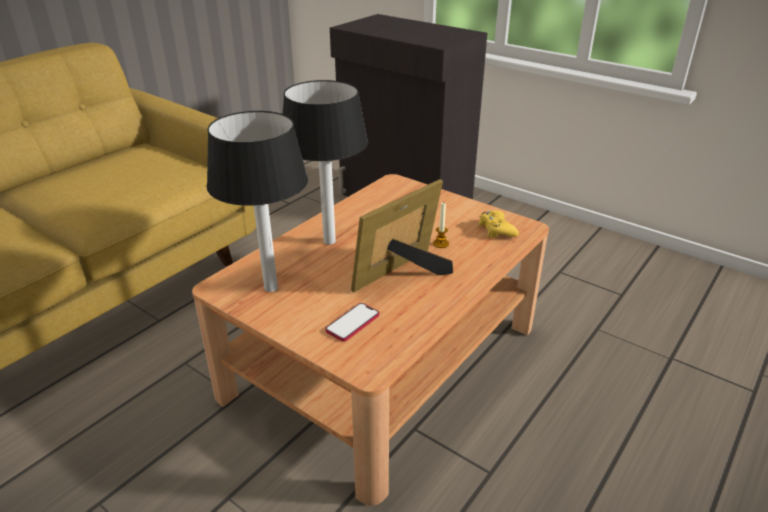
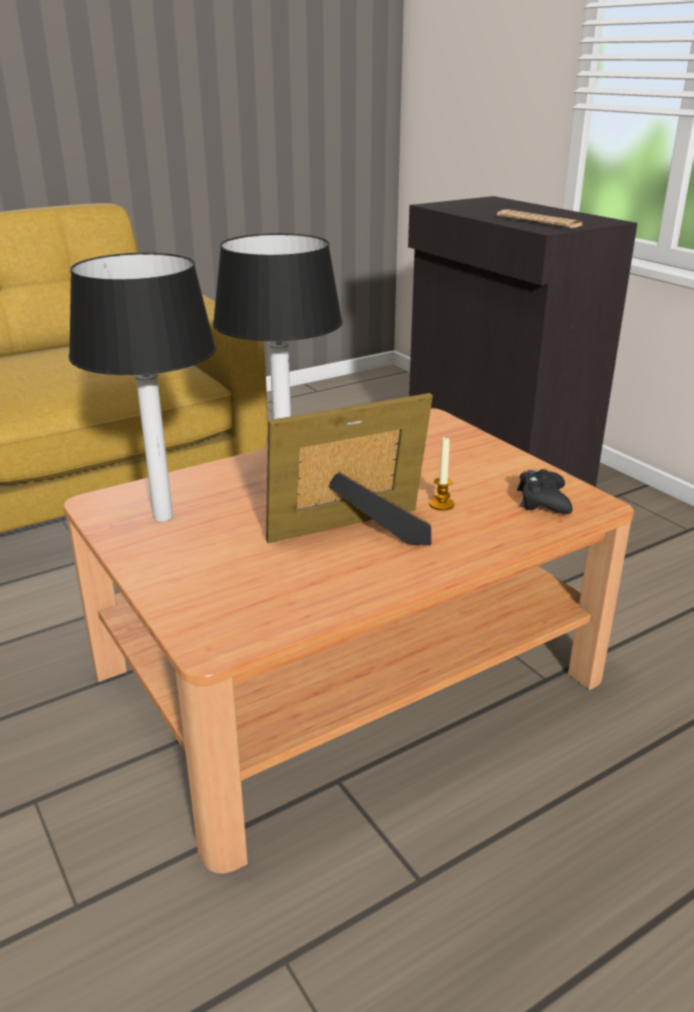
camera: 20 degrees right, 5 degrees down
phone [325,303,379,342] -> none
yellow game controller [478,211,519,238] -> black game controller [517,469,573,514]
none -> newspaper [497,209,582,228]

